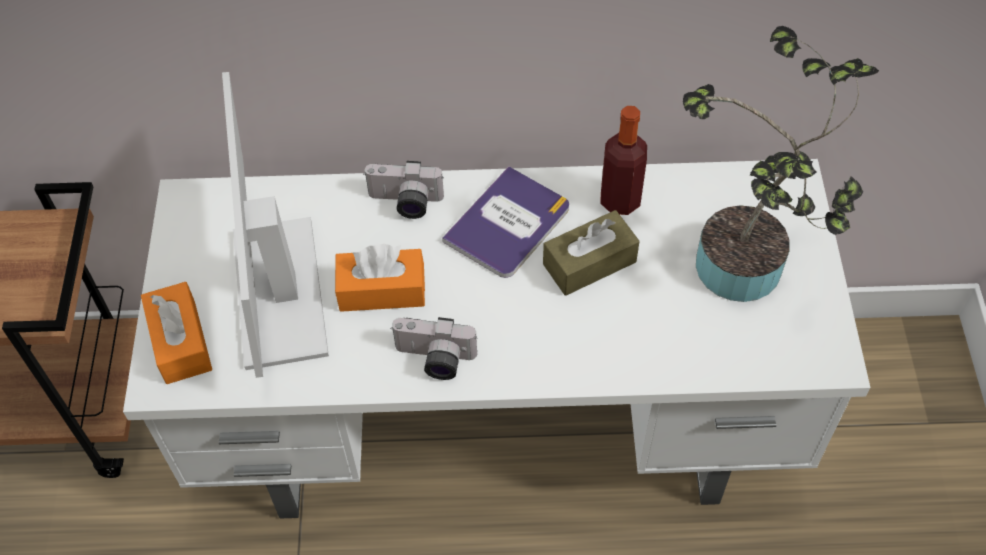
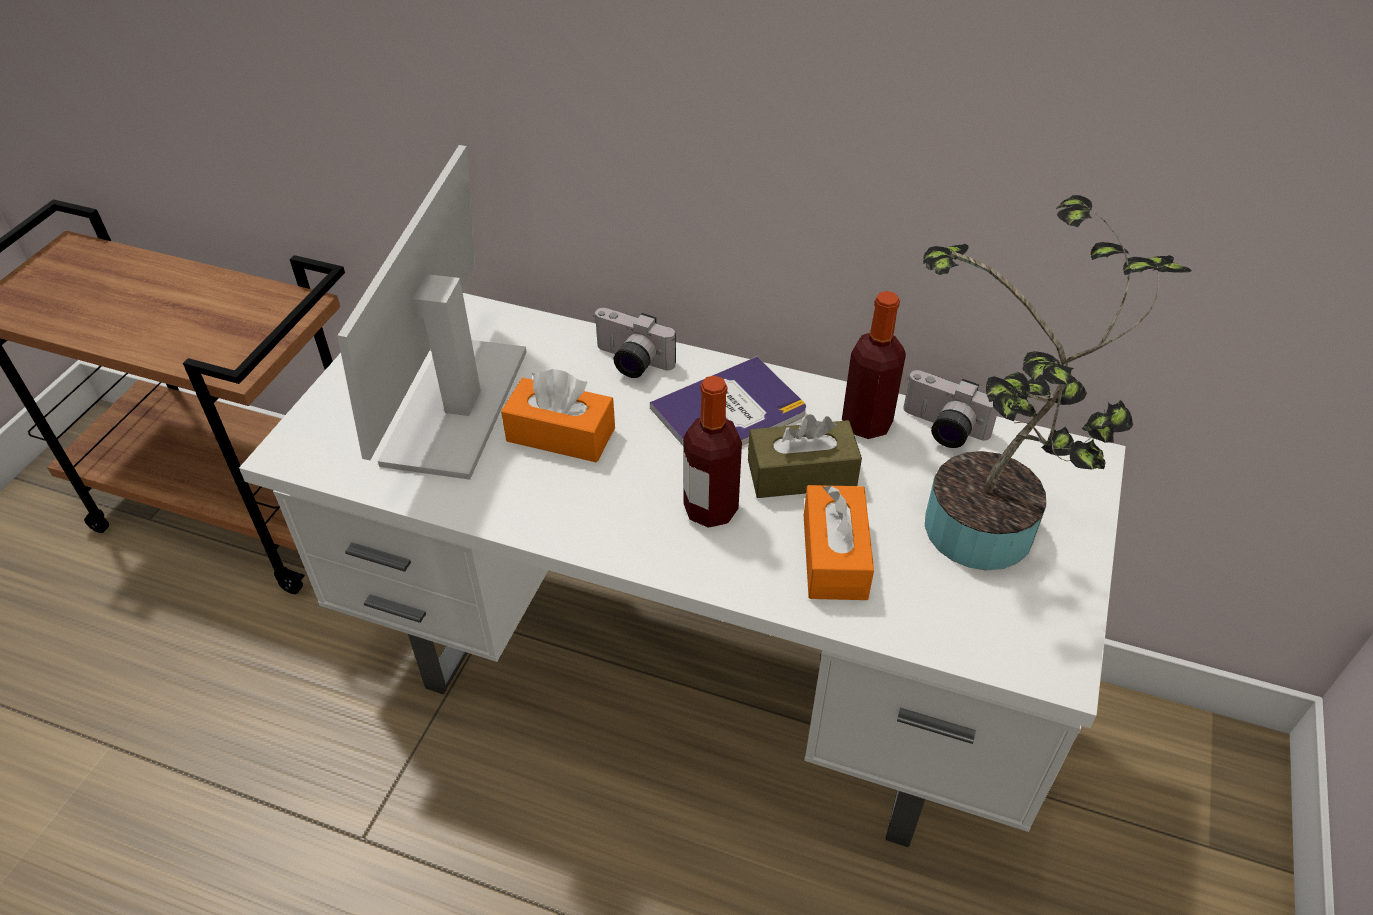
camera: 20 degrees right, 10 degrees down
orange tissue box [141,282,212,384] -> orange tissue box moved to [804,485,874,600]
camera [390,317,478,380] -> camera moved to [903,370,998,448]
none -> bottle [683,376,742,528]

